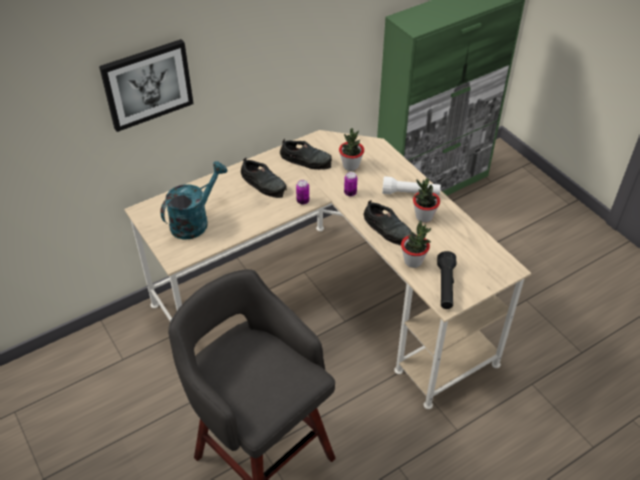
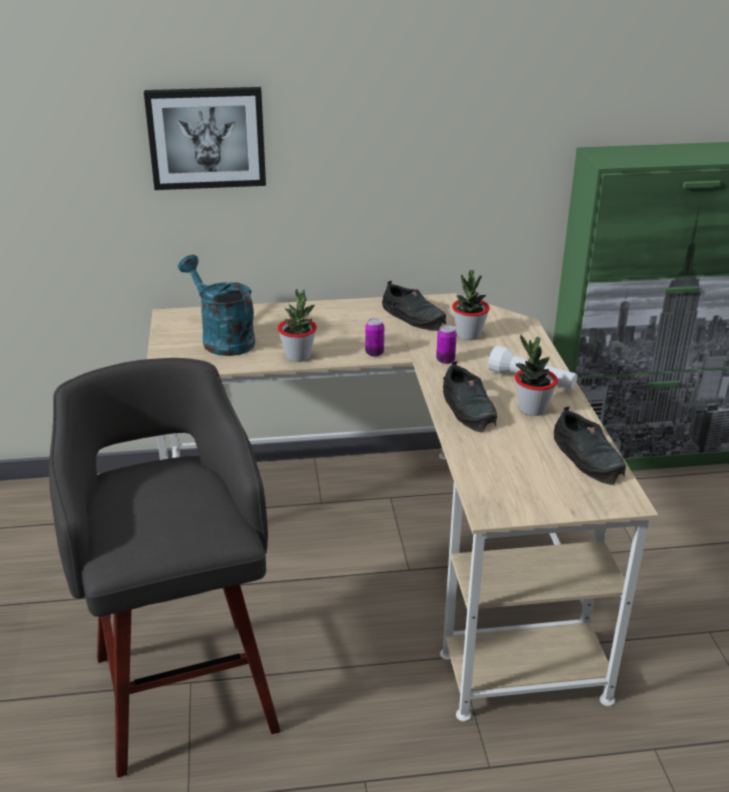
camera: 25 degrees right, 15 degrees down
turquoise watering can [160,161,227,240] -> turquoise watering can turned 105 degrees counterclockwise [178,255,255,356]
black shoe [241,158,287,198] -> black shoe moved to [554,406,626,485]
potted plant [401,220,431,268] -> potted plant moved to [278,290,317,362]
black flashlight [437,251,456,309] -> none

